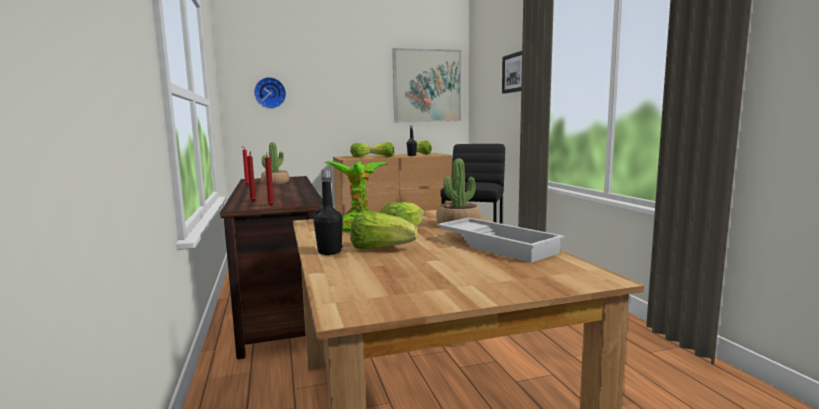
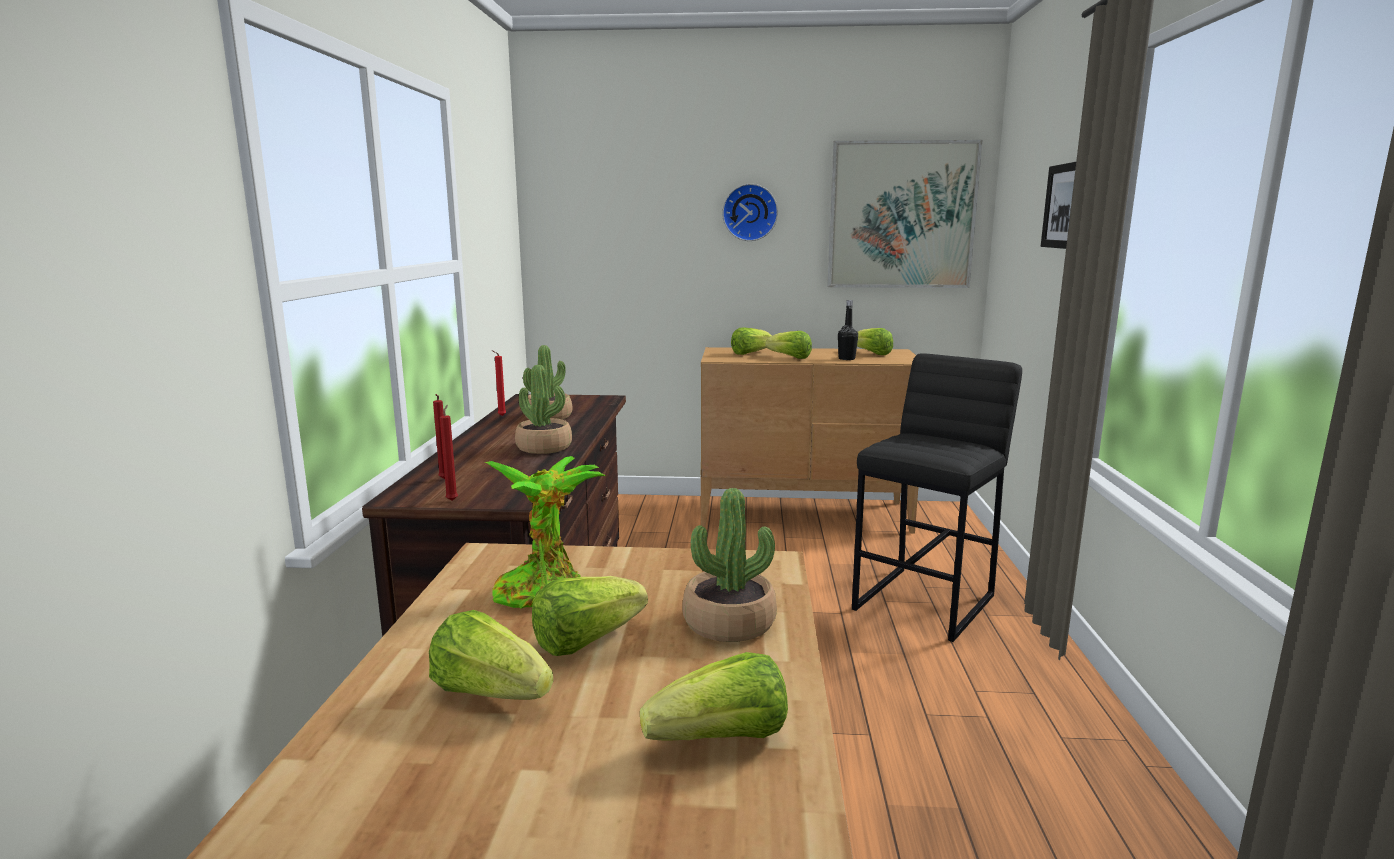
camera: 20 degrees right, 5 degrees up
wall clock [254,77,286,109] -> wall clock moved to [722,184,778,241]
black bottle [313,170,343,255] -> none
white tray [437,218,564,263] -> lettuce [640,652,788,740]
none -> potted plant [515,365,572,454]

